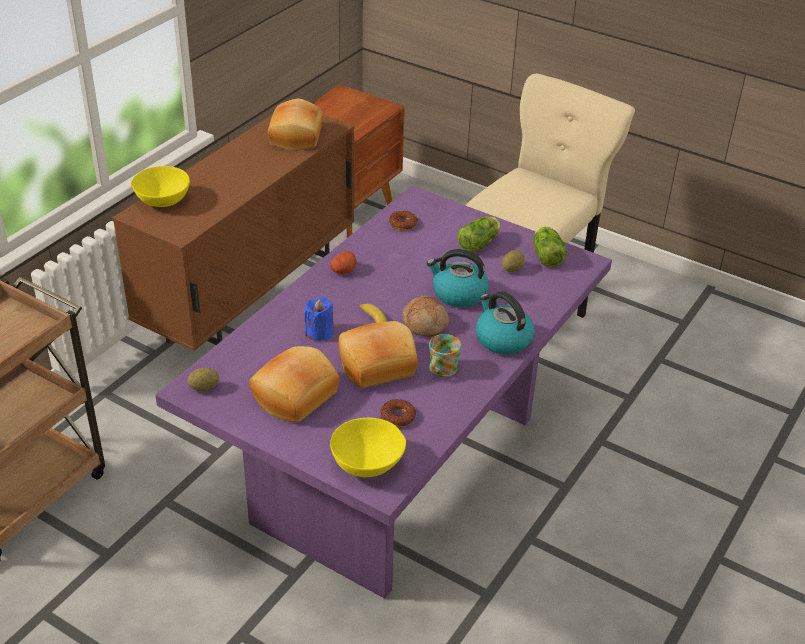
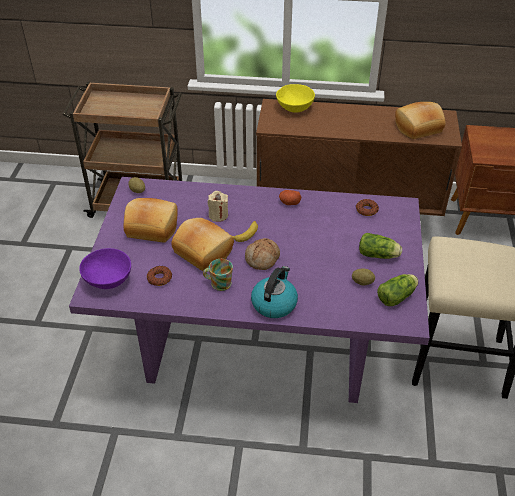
camera: 65 degrees right, 5 degrees up
blue candle [304,297,334,341] -> beige candle [208,191,228,222]
yellow bowl [330,418,406,477] -> purple bowl [79,248,131,289]
kettle [427,249,489,307] -> none

